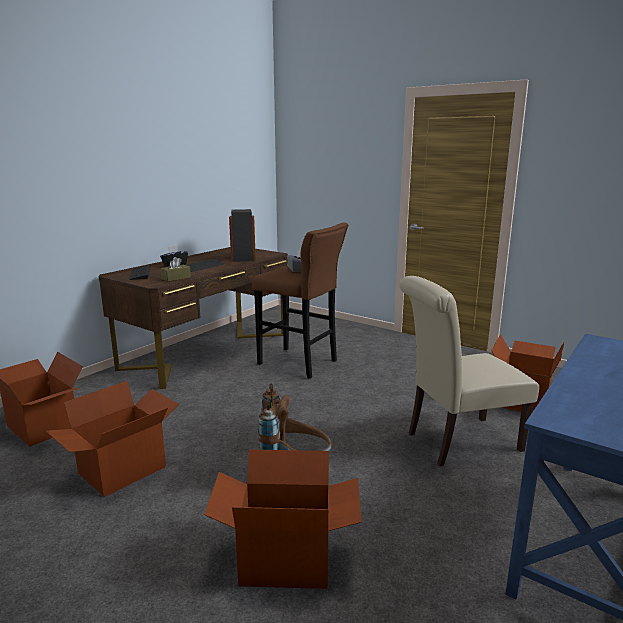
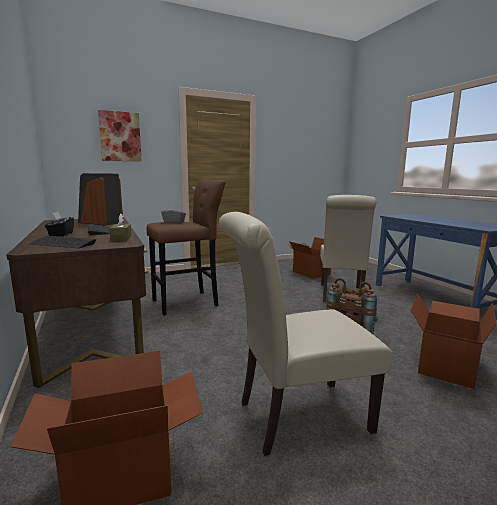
camera: 60 degrees left, 5 degrees down
cardboard box [46,381,179,497] -> beige chair [219,212,392,456]
none -> picture [98,110,142,162]

